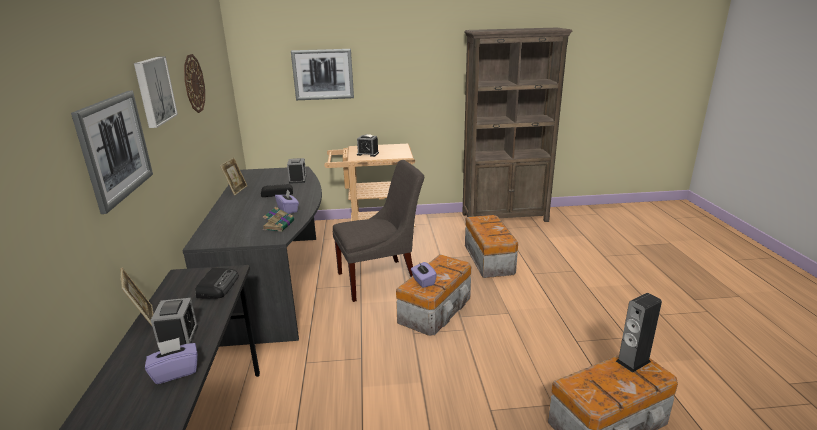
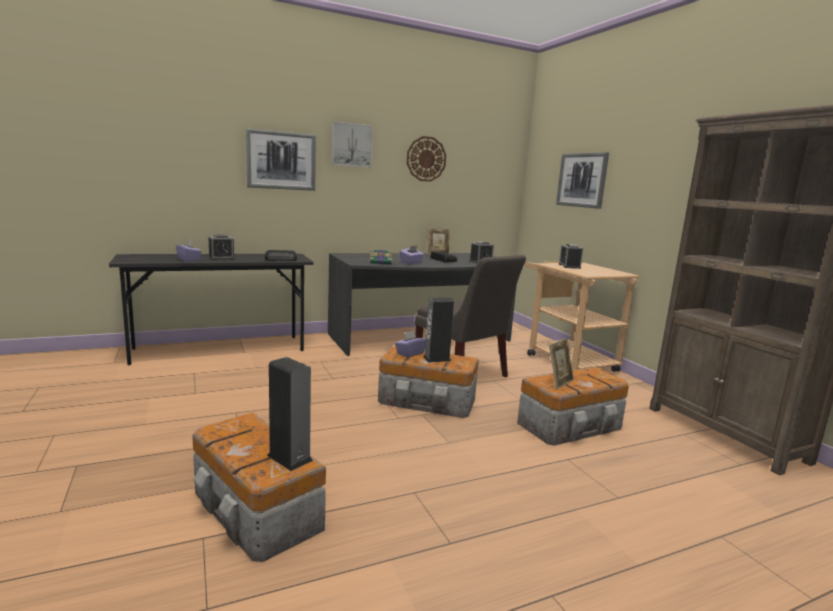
camera: 70 degrees right, 10 degrees down
picture frame [120,268,153,326] -> picture frame moved to [549,338,574,390]
none -> speaker [423,297,454,363]

